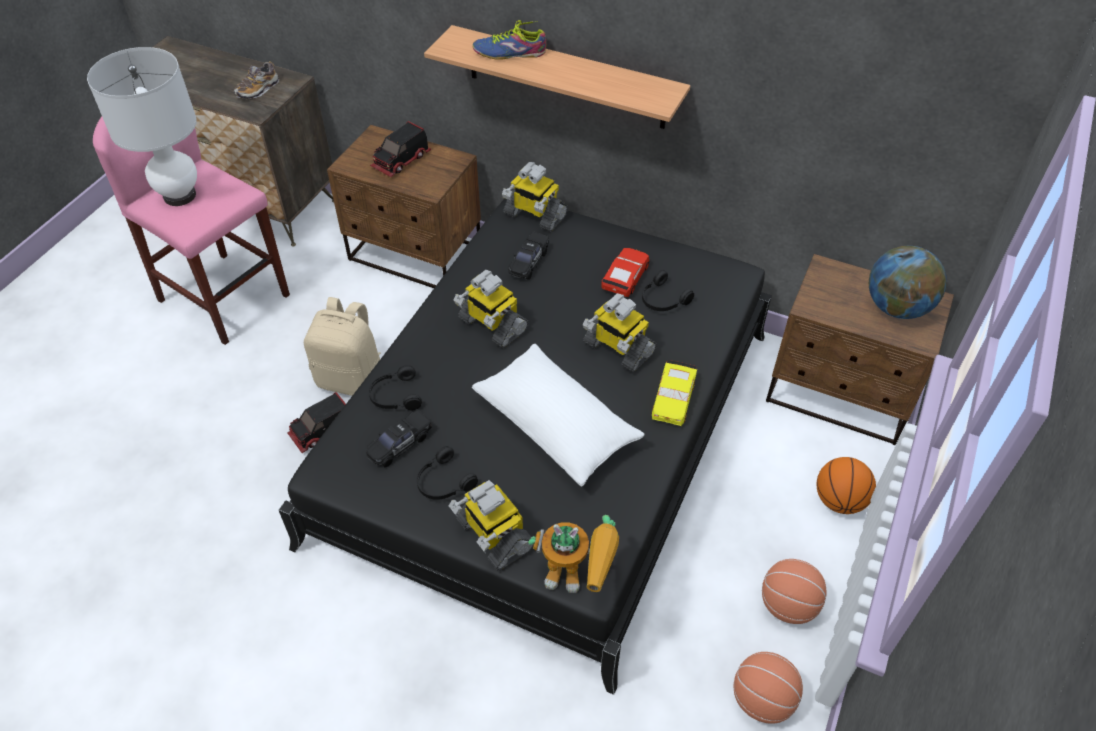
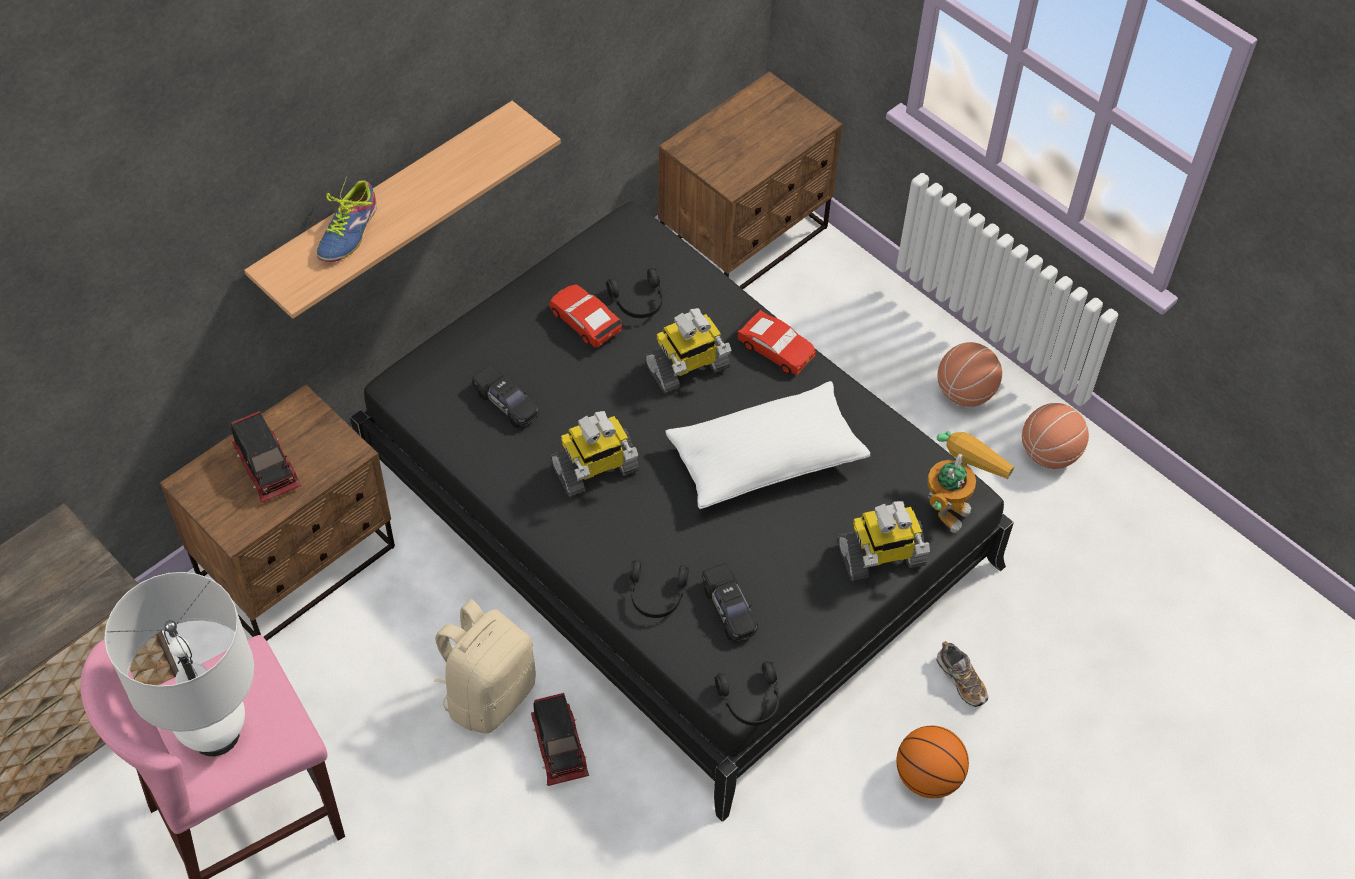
camera: 70 degrees left, 5 degrees up
shoe [234,61,279,99] -> shoe moved to [936,641,988,707]
black headphones [417,446,478,500] -> black headphones moved to [715,661,779,726]
toy robot [502,162,568,232] -> none
yellow toy car [652,360,697,426] -> red toy car [737,308,816,375]
basketball [817,457,876,514] -> basketball moved to [896,726,969,798]
globe [869,246,947,319] -> none

